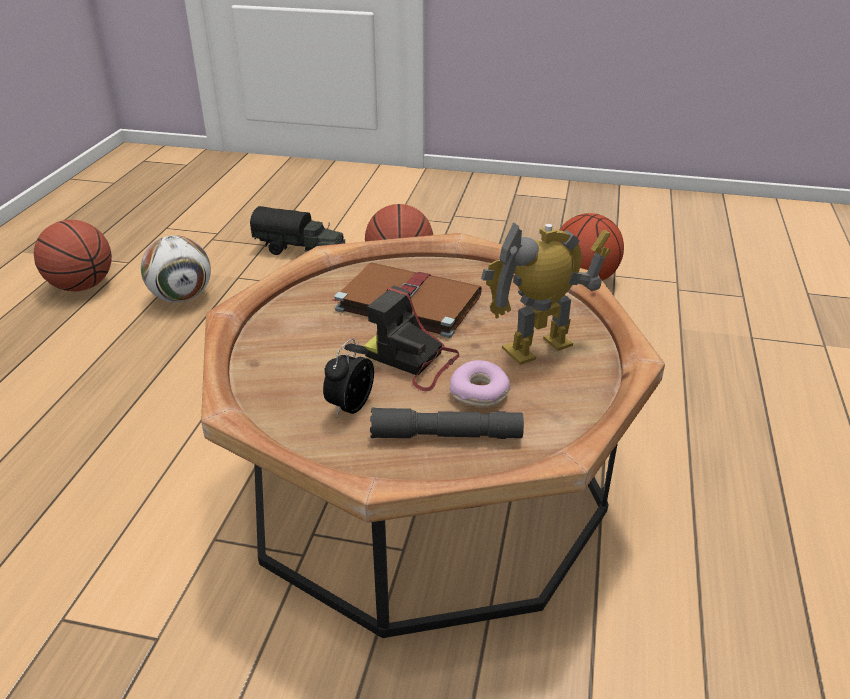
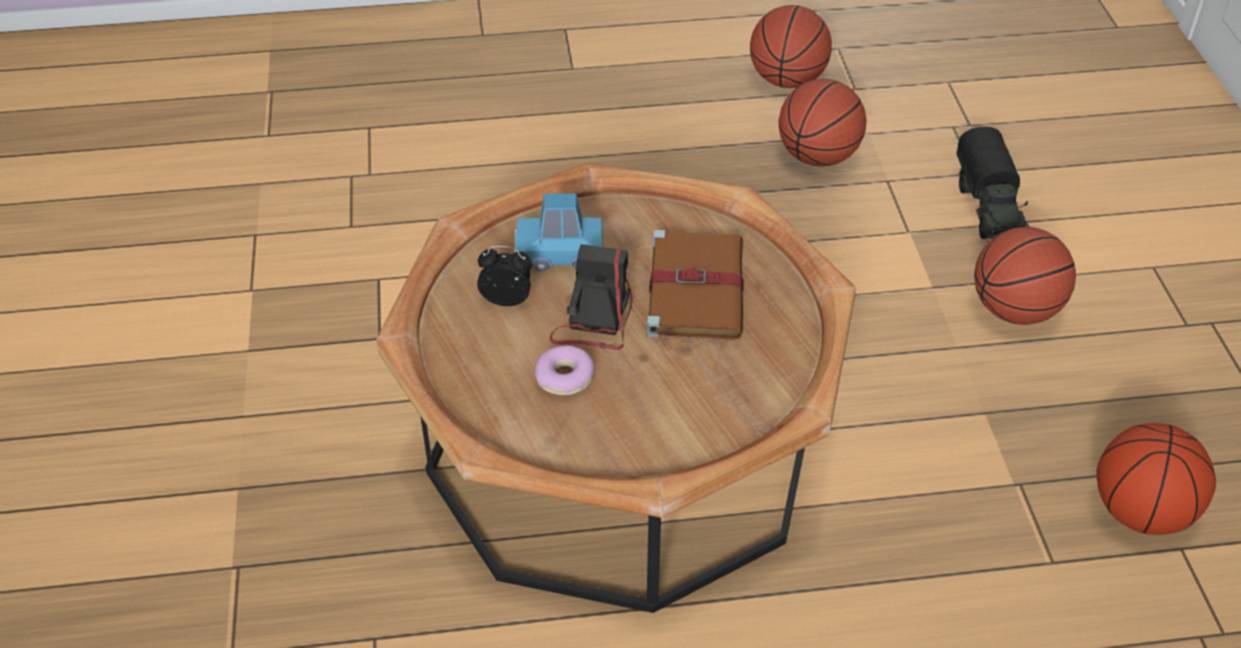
camera: 70 degrees right, 10 degrees up
football [141,235,211,303] -> basketball [779,79,867,167]
grey flashlight [370,408,524,439] -> none
toy robot [481,222,611,365] -> none
none -> blue toy car [514,193,603,272]

